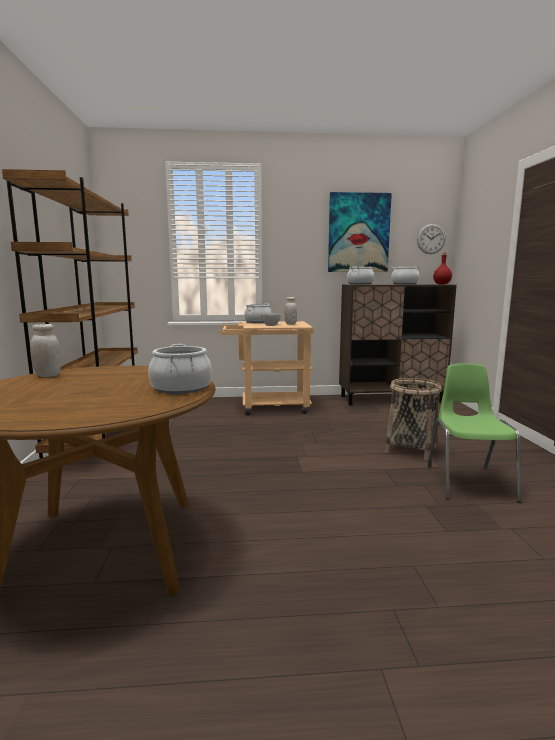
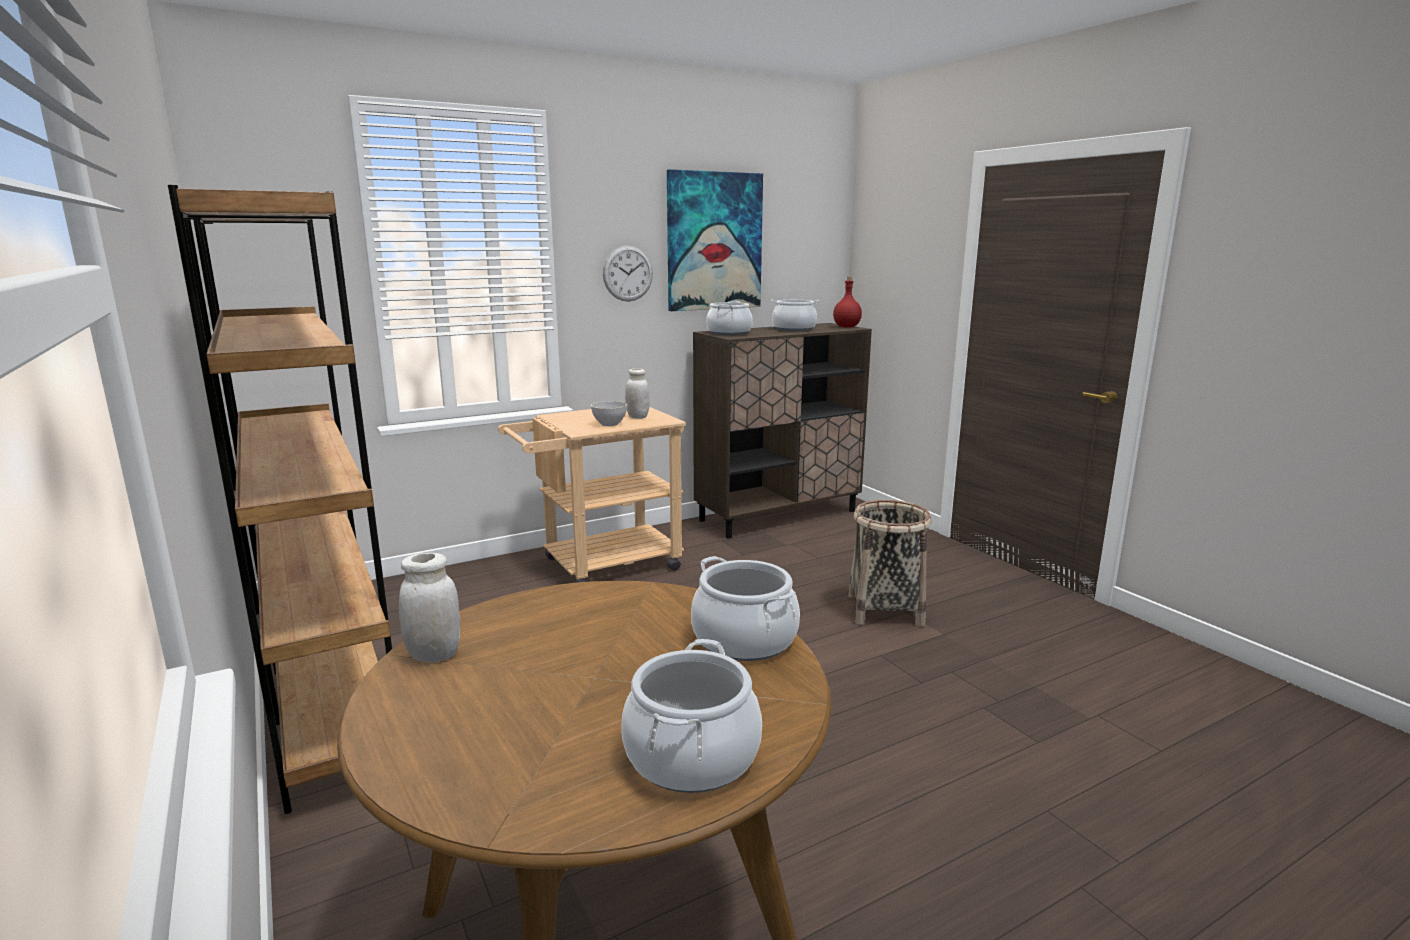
camera: 25 degrees left, 5 degrees up
cooking pot [244,303,272,323] -> cooking pot moved to [621,639,762,793]
wall clock [417,224,446,254] -> wall clock moved to [603,246,653,302]
green chair [428,363,521,502] -> none

